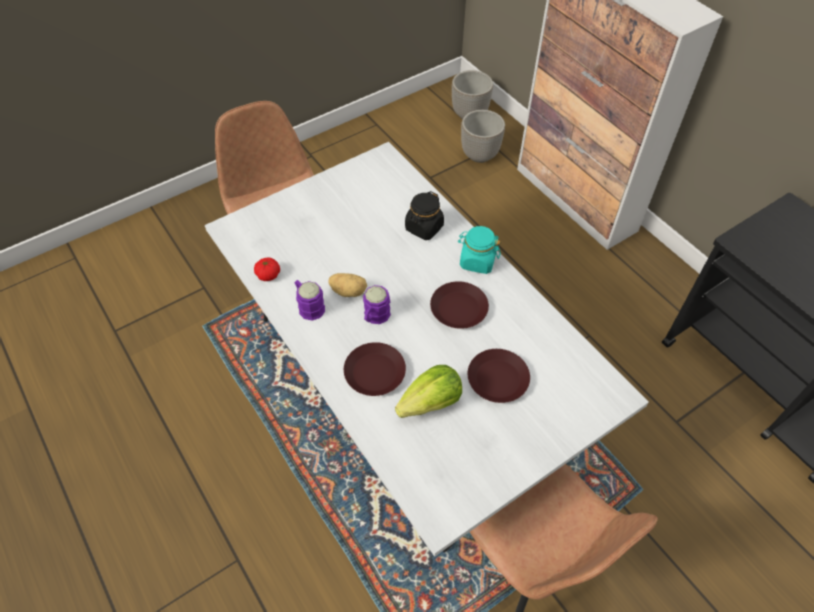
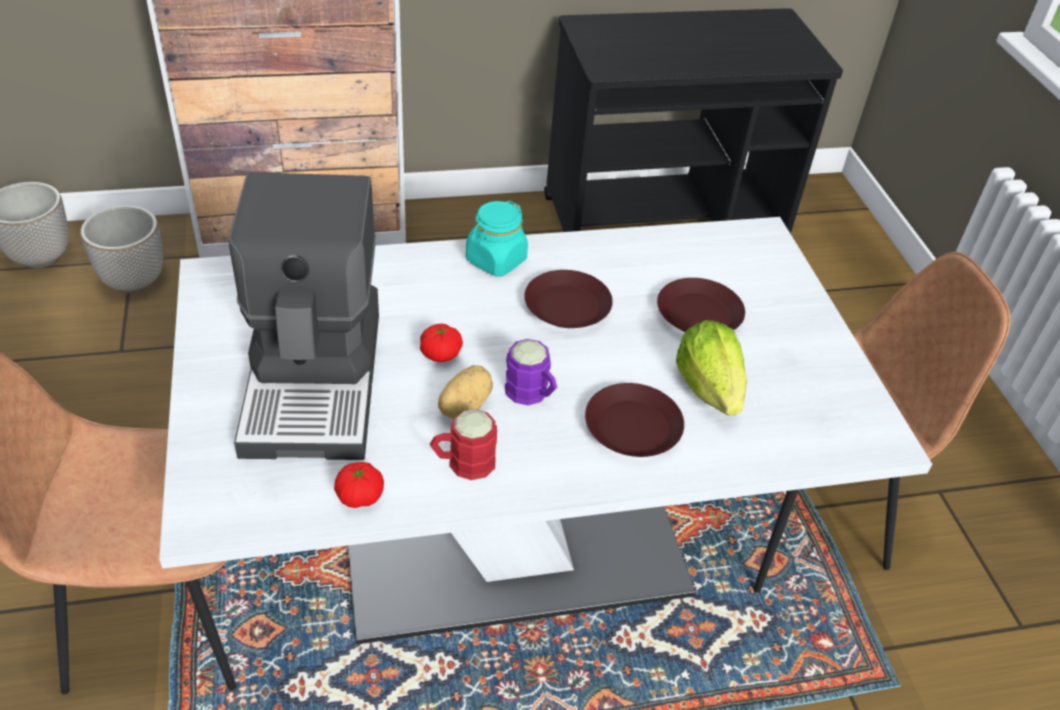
camera: 70 degrees left, 10 degrees down
purple mug [295,280,325,321] -> red mug [430,409,497,480]
black jar [405,191,444,240] -> none
none -> coffee machine [228,172,379,460]
none -> tomato [420,323,463,362]

